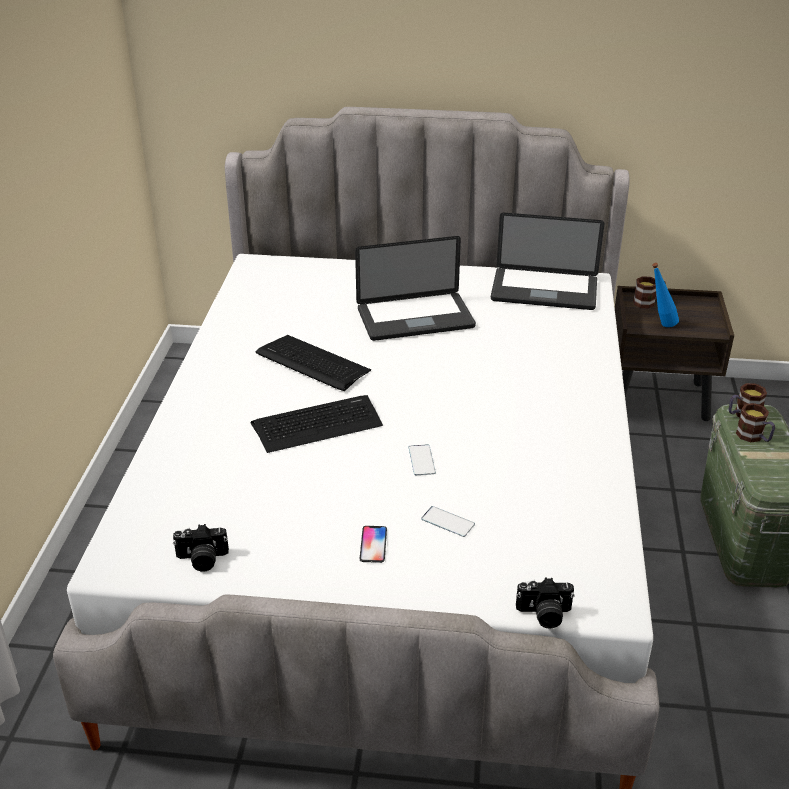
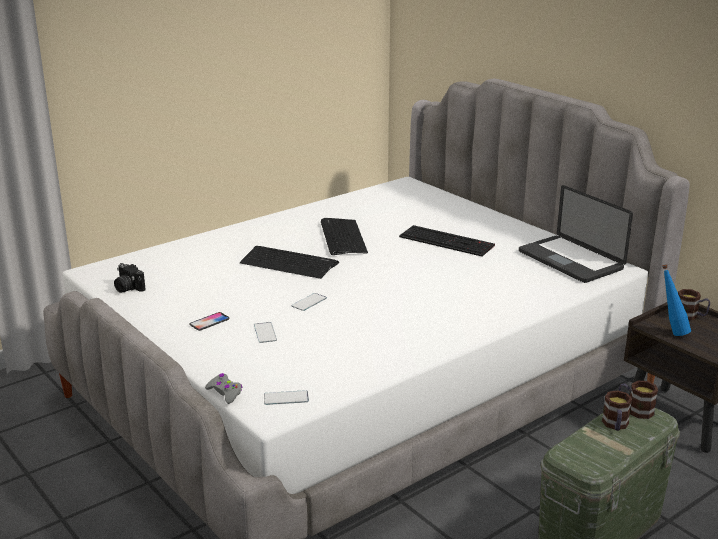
camera: 45 degrees right, 10 degrees down
laptop [355,236,476,341] -> keyboard [399,225,495,256]
camera [516,578,575,629] -> grey game controller [205,373,242,404]
none -> phone [264,390,309,405]

